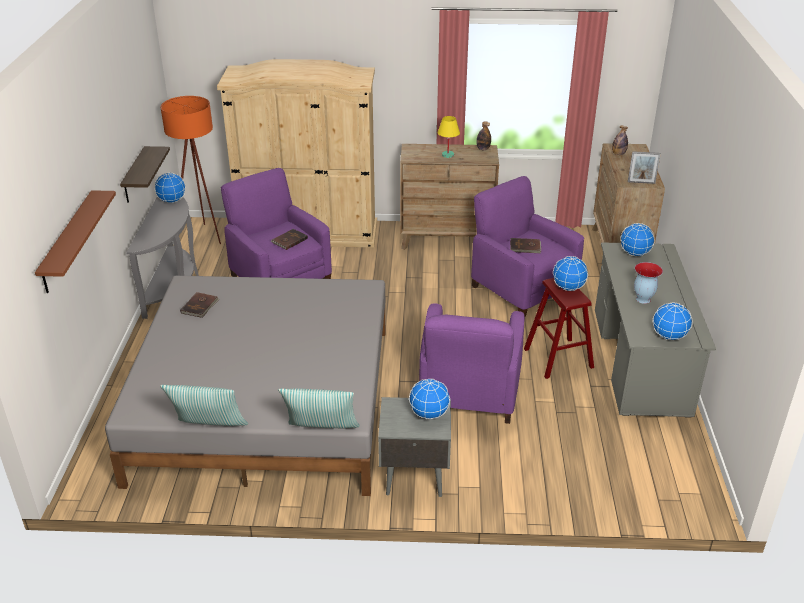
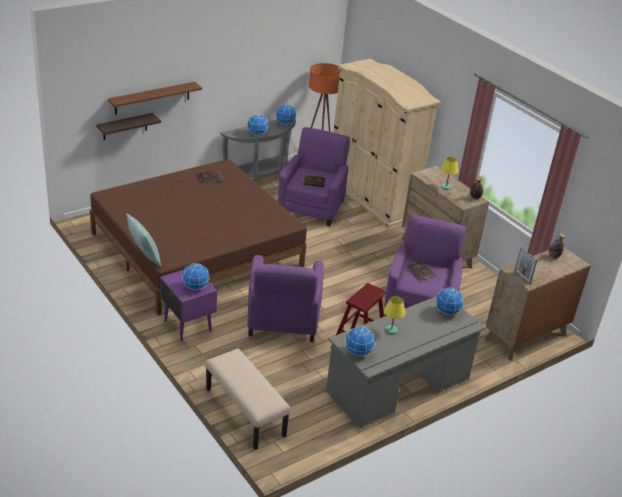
camera: 50 degrees right, 0 degrees up
grey bed [105,276,385,496] -> brown bed [90,159,307,316]
shelf [120,146,170,203] -> shelf moved to [96,113,161,140]
pillow [160,385,248,426] -> none
grey nightstand [378,397,451,497] -> purple nightstand [160,270,217,342]
purple armchair [419,304,525,424] -> purple armchair turned 60 degrees counterclockwise [248,255,324,342]
globe [553,256,588,291] -> globe moved to [247,114,269,136]
vase [634,262,663,304] -> yellow table lamp [384,296,406,334]
none -> beige bench [205,348,291,450]

